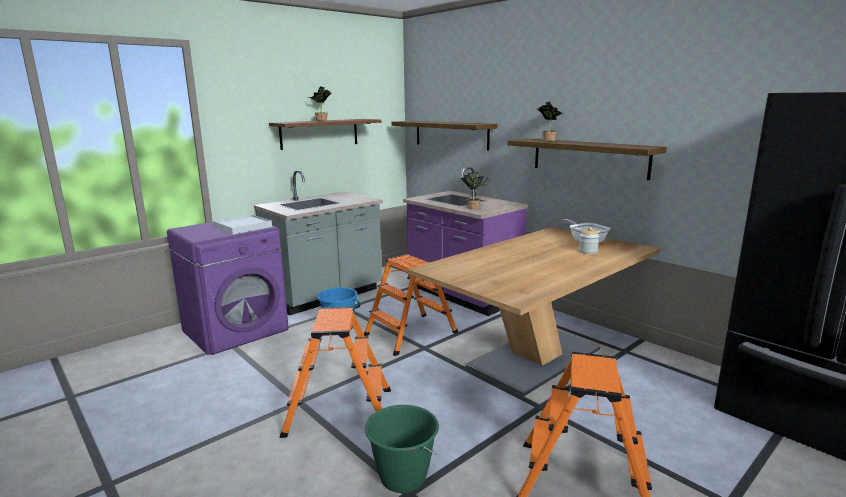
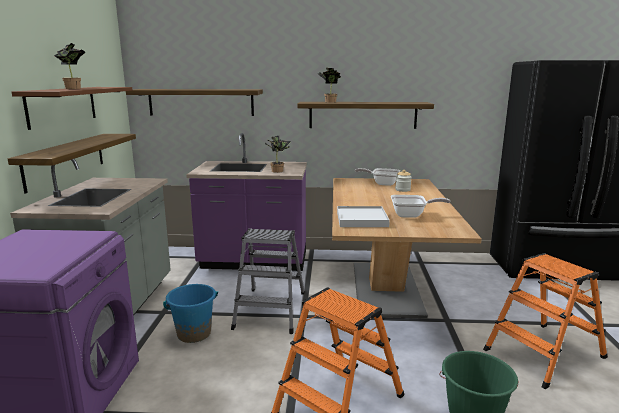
camera: 45 degrees left, 0 degrees up
white tray [213,215,272,234] -> white tray moved to [337,206,390,227]
orange step ladder [364,254,458,356] -> grey step ladder [231,228,305,334]
none -> shelf [8,134,136,194]
none -> frying pan [391,195,451,218]

